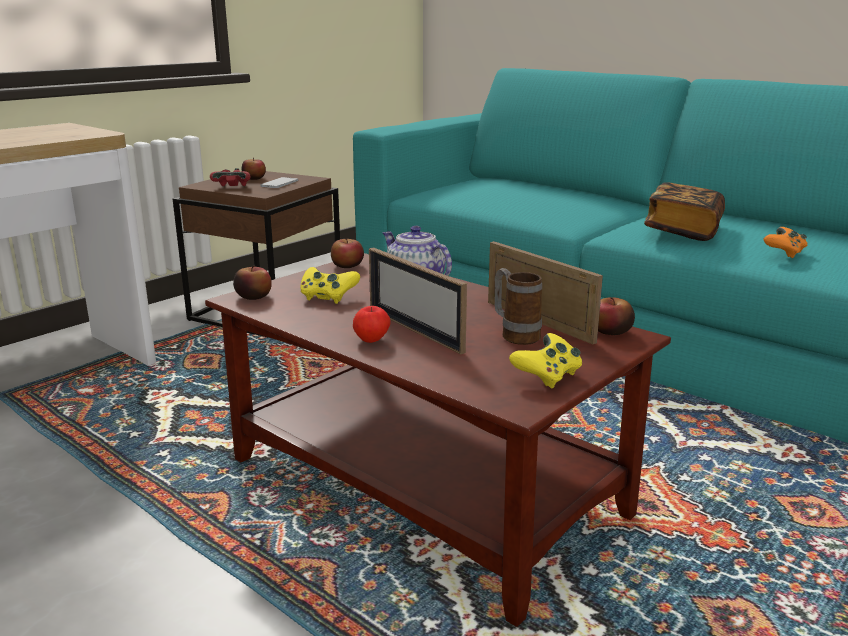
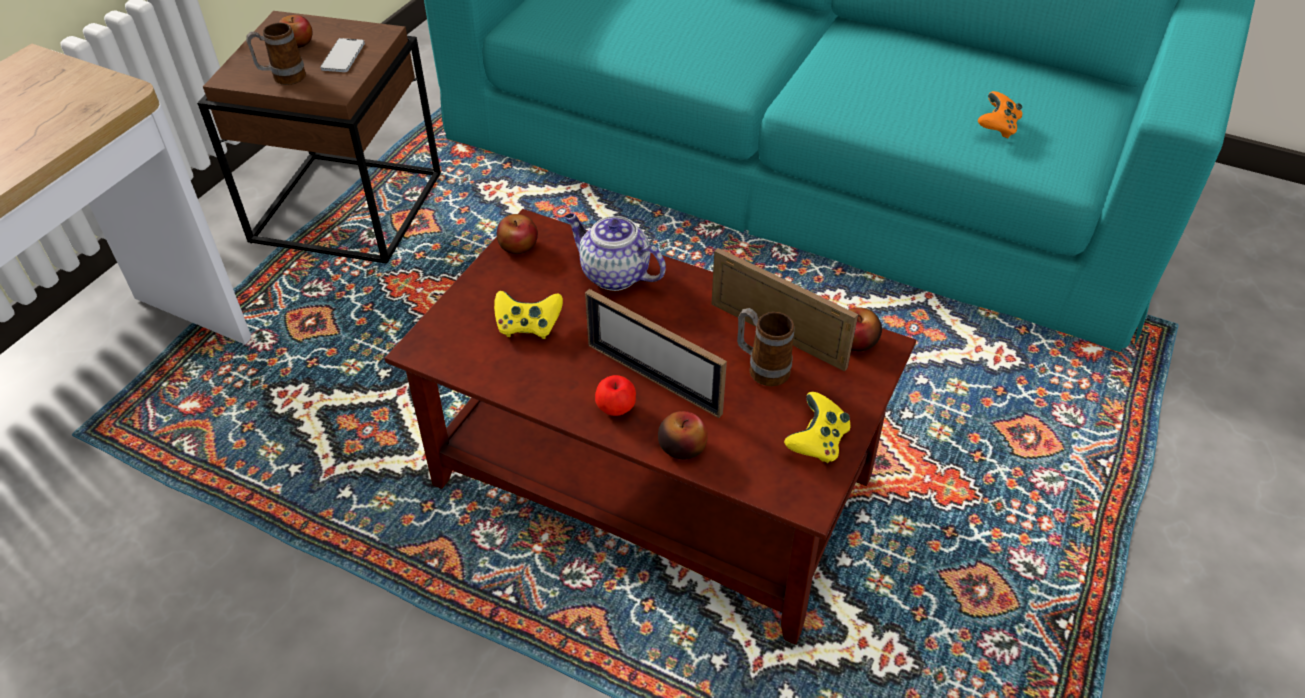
camera: 15 degrees left, 25 degrees up
red game controller [210,168,251,186] -> mug [246,23,306,85]
apple [233,265,272,300] -> apple moved to [658,411,708,460]
book [644,183,725,241] -> none

